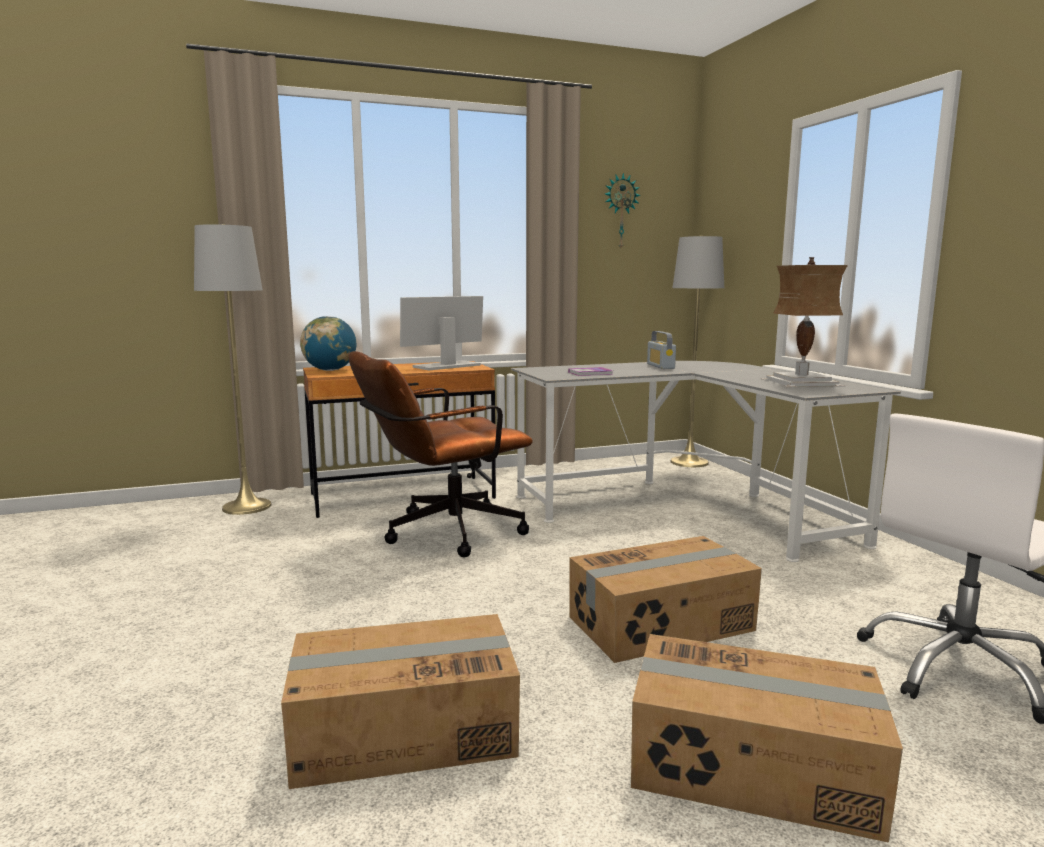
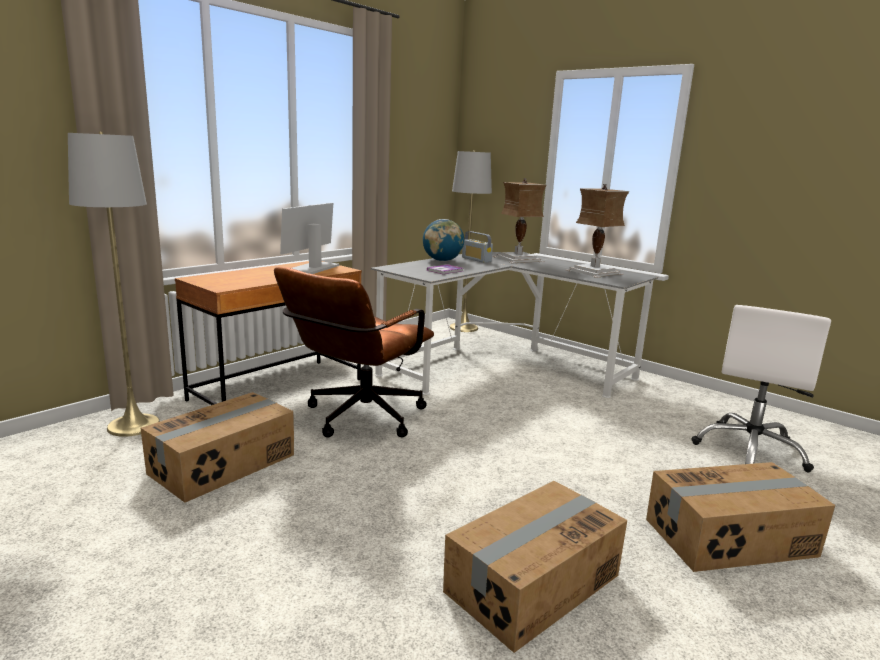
camera: 30 degrees left, 5 degrees up
globe [300,316,356,371] -> globe moved to [423,219,464,261]
cardboard box [569,536,762,663] -> cardboard box moved to [140,392,294,503]
wall clock [605,173,641,248] -> none
none -> table lamp [493,178,546,263]

